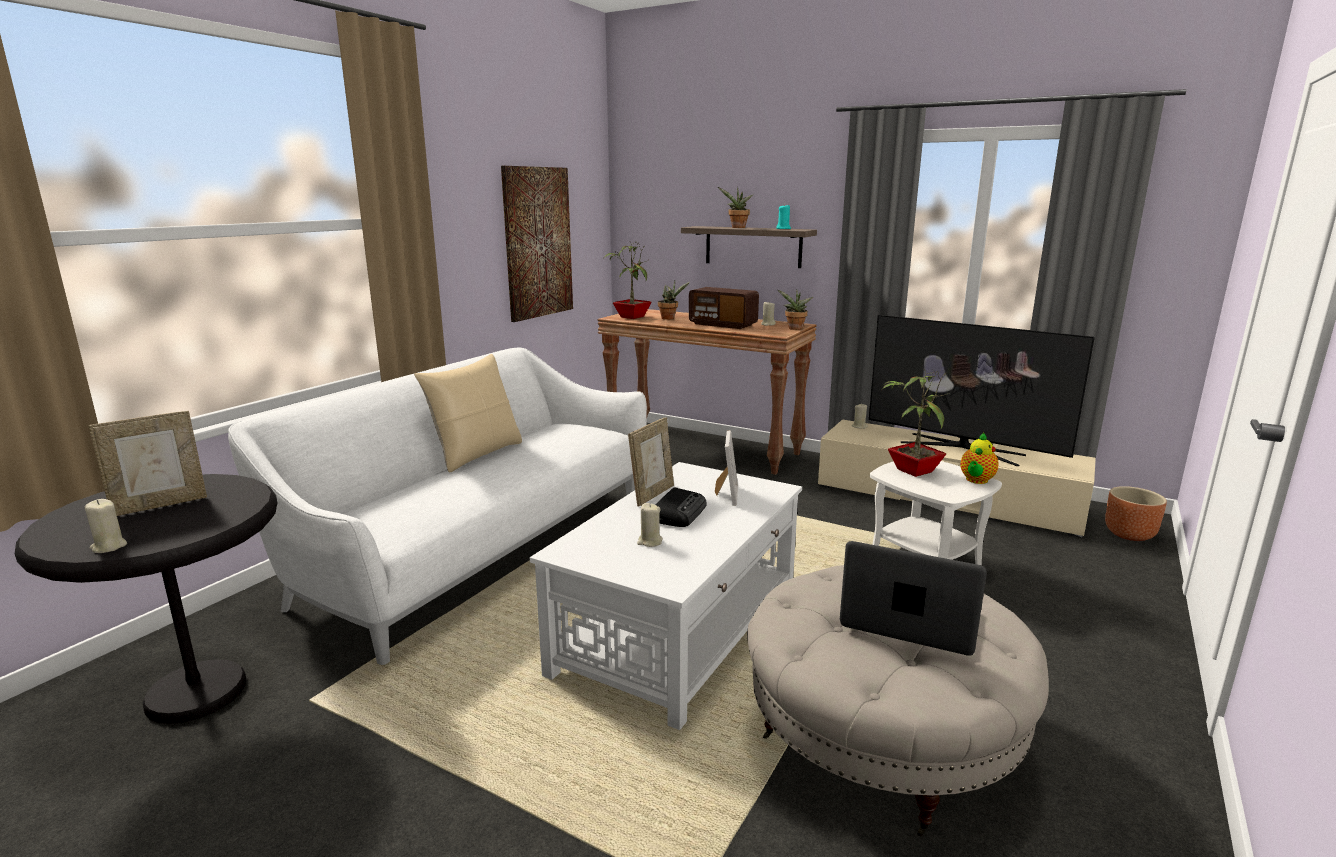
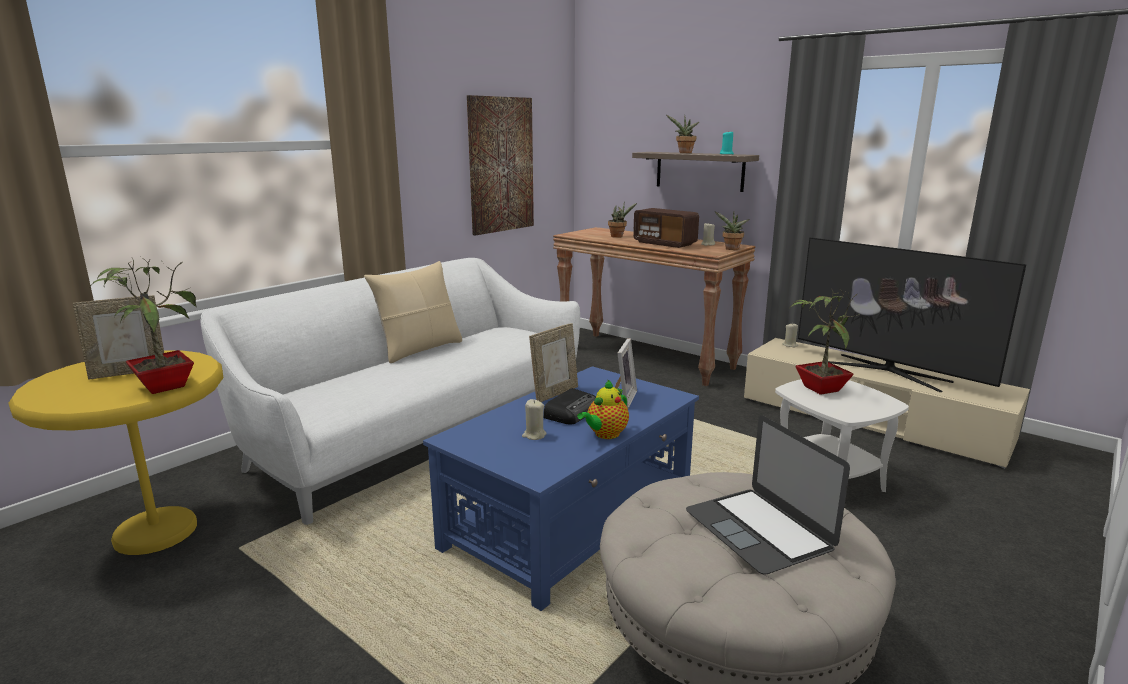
camera: 10 degrees right, 0 degrees up
black side table [15,474,277,724] -> yellow side table [8,350,223,555]
beige candle [85,499,127,553] -> none
white coffee table [530,462,802,730] -> blue coffee table [423,366,699,611]
potted plant [604,242,652,319] -> potted plant moved to [90,257,196,394]
laptop [840,541,987,656] -> laptop turned 150 degrees counterclockwise [686,415,850,575]
teapot [960,433,999,484] -> teapot moved to [577,380,629,439]
brown planter [1105,486,1167,541] -> none

